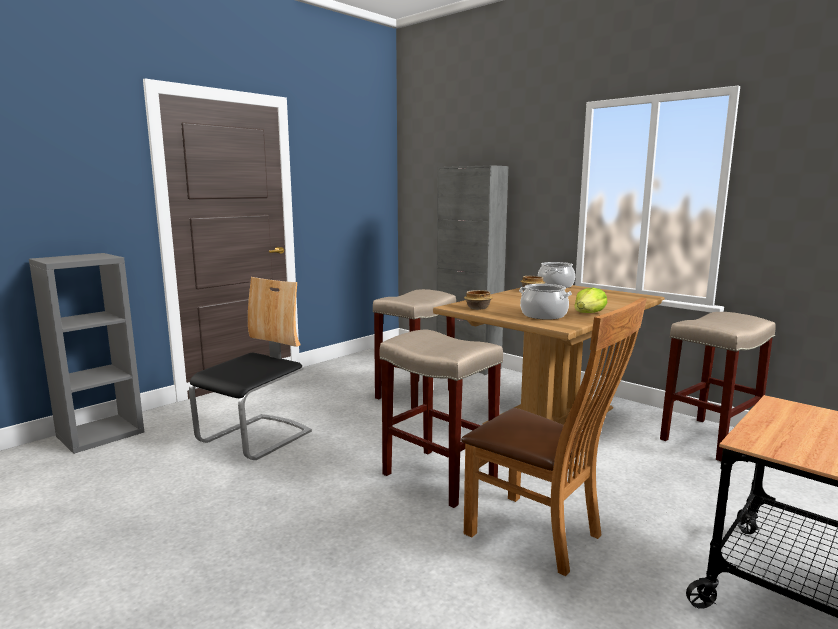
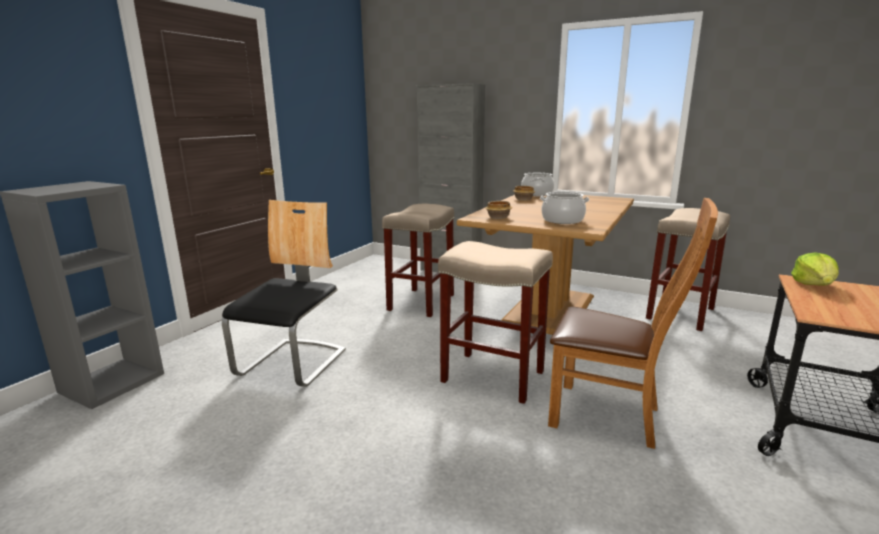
camera: 15 degrees left, 5 degrees up
lettuce [574,288,607,313] -> lettuce moved to [791,252,839,285]

